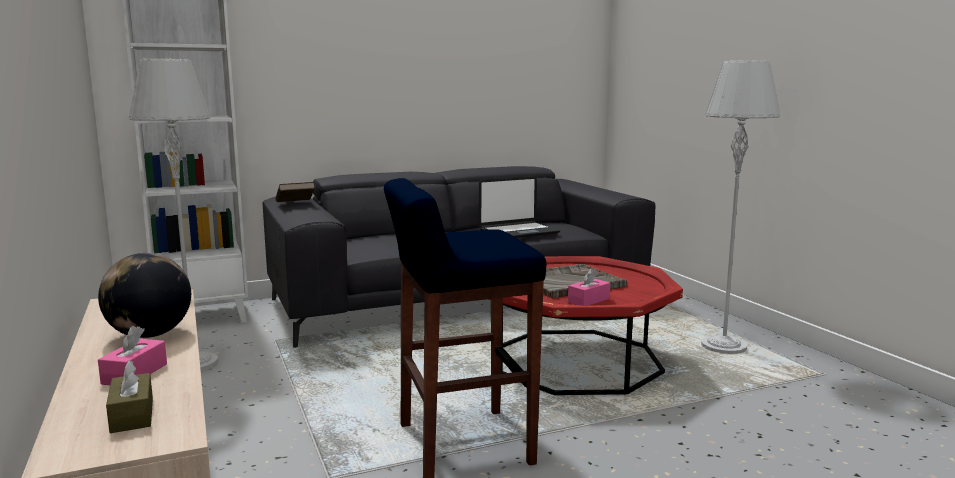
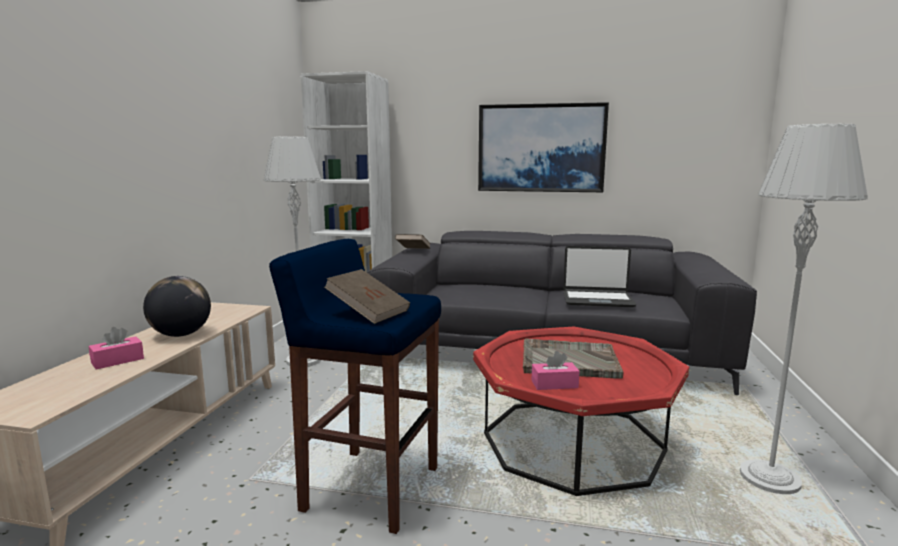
camera: 35 degrees right, 0 degrees up
brown tissue box [106,360,153,433] -> none
none -> brown book [324,269,410,324]
none -> picture [478,102,609,192]

